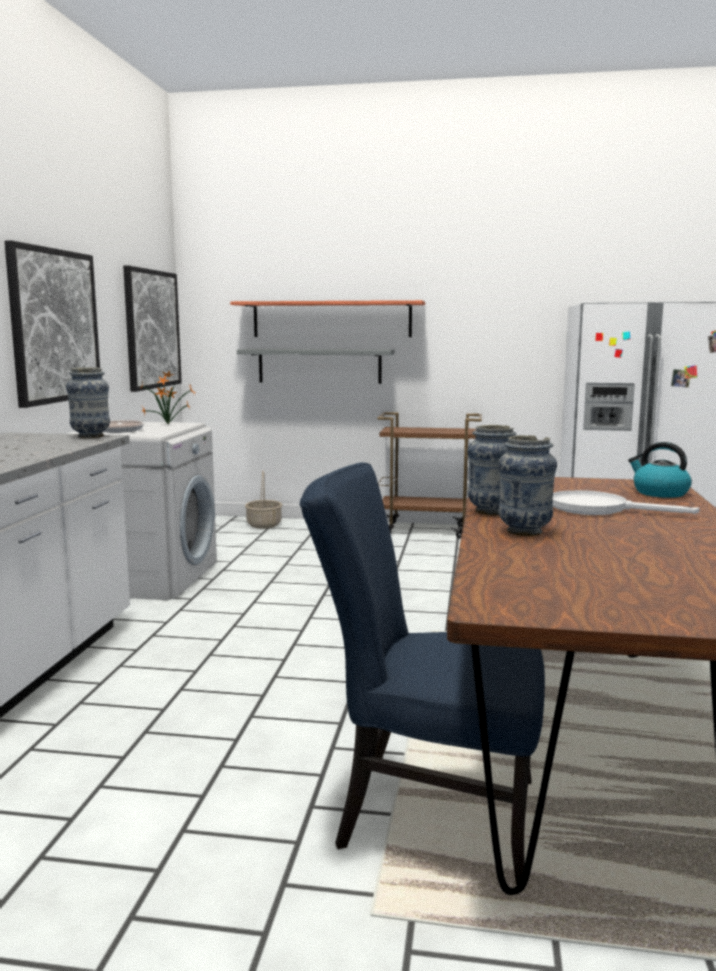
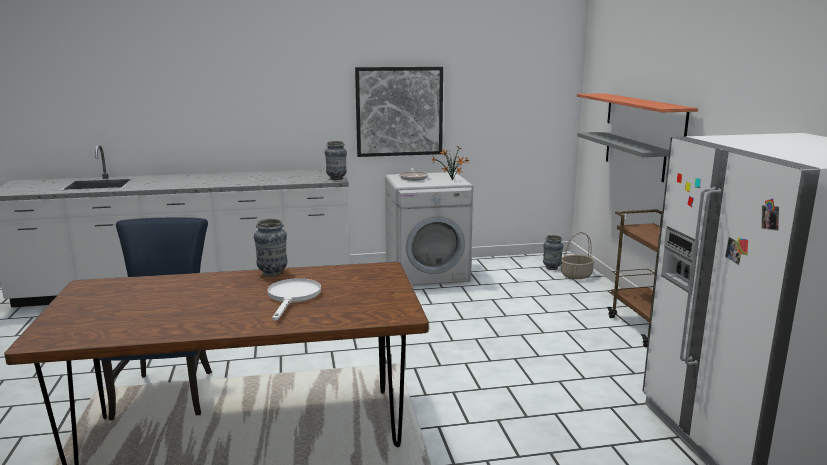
camera: 70 degrees right, 5 degrees up
picture [123,266,182,392] -> none
vase [499,435,557,536] -> vase moved to [543,235,563,270]
kettle [628,442,692,498] -> none

